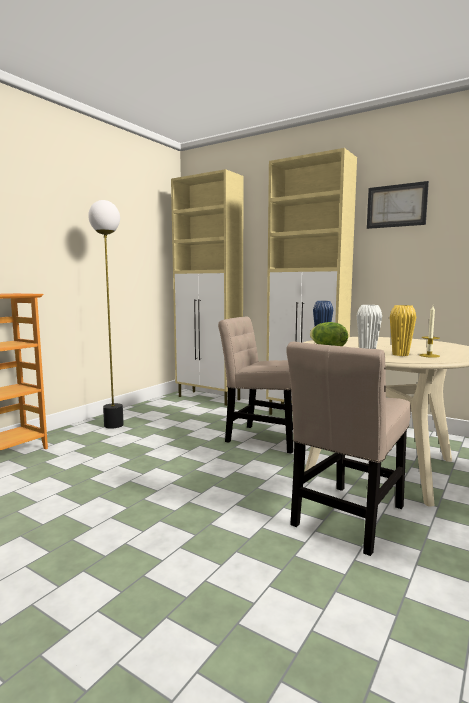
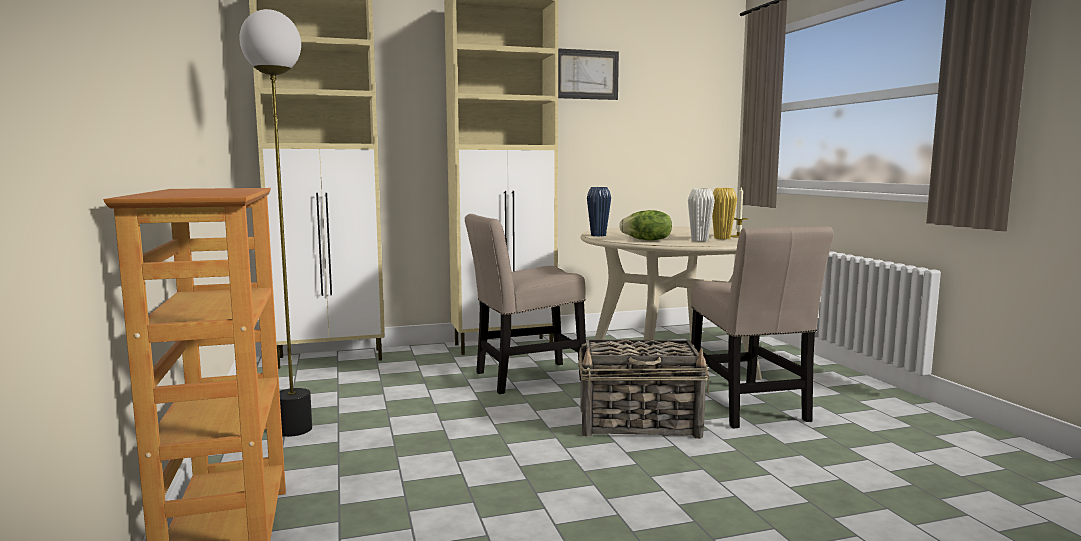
camera: 50 degrees left, 0 degrees up
none -> basket [578,339,709,439]

